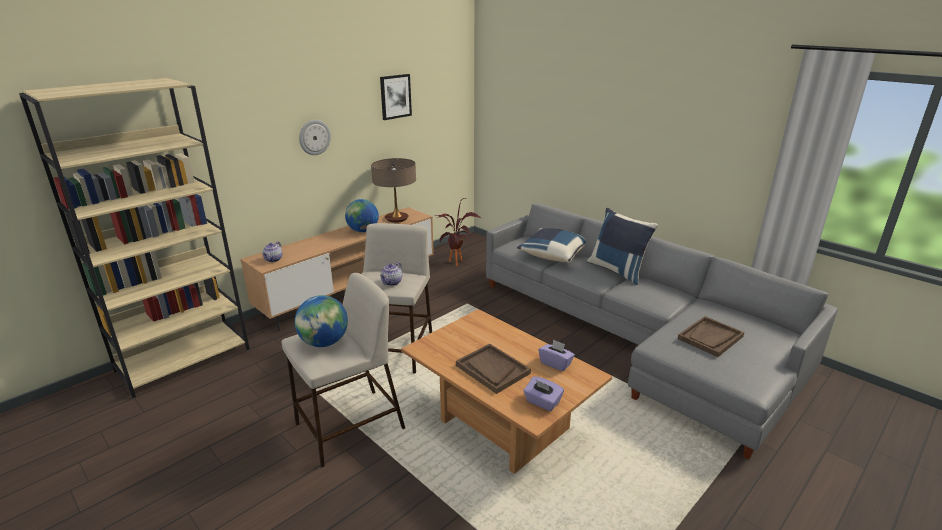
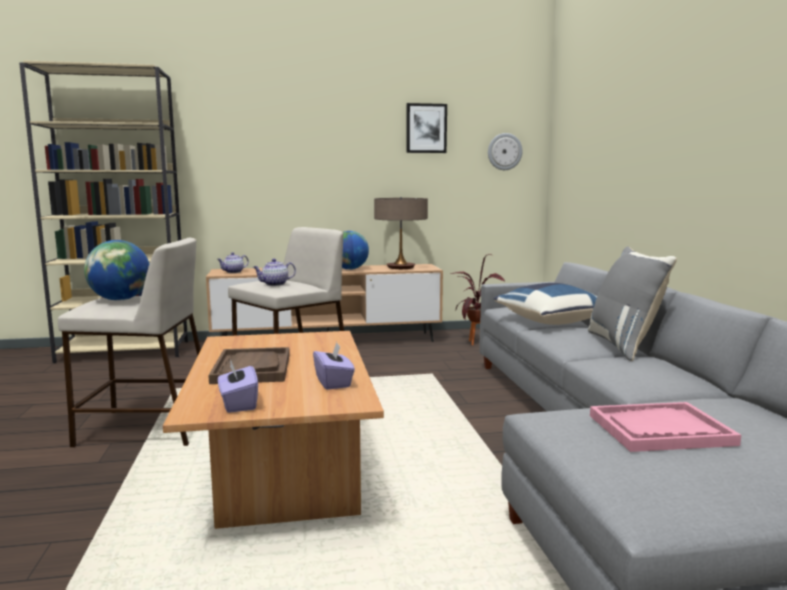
camera: 35 degrees right, 15 degrees down
wall clock [299,120,331,155] -> wall clock moved to [488,133,523,170]
blue pillow [587,208,658,285] -> grey pillow [588,246,677,361]
brown tray [678,316,744,357] -> pink tray [590,402,741,452]

